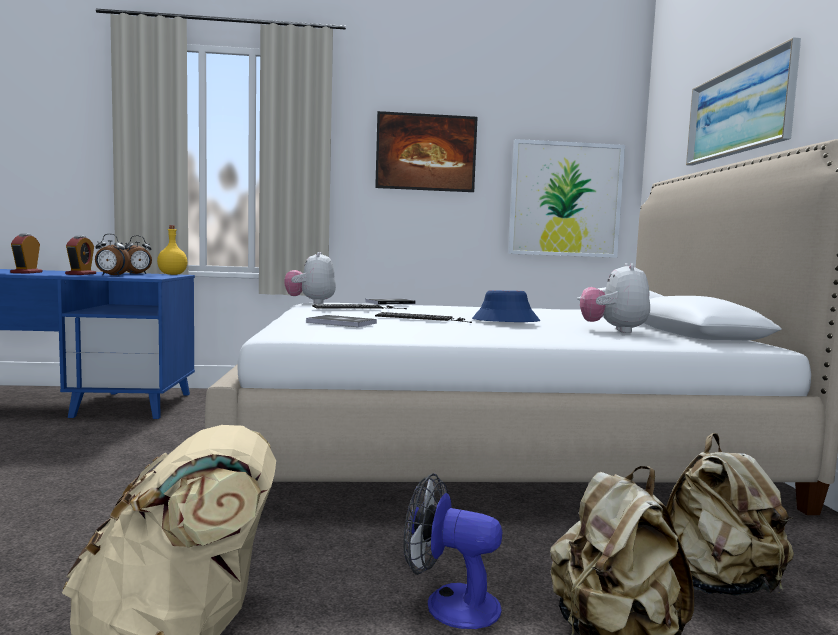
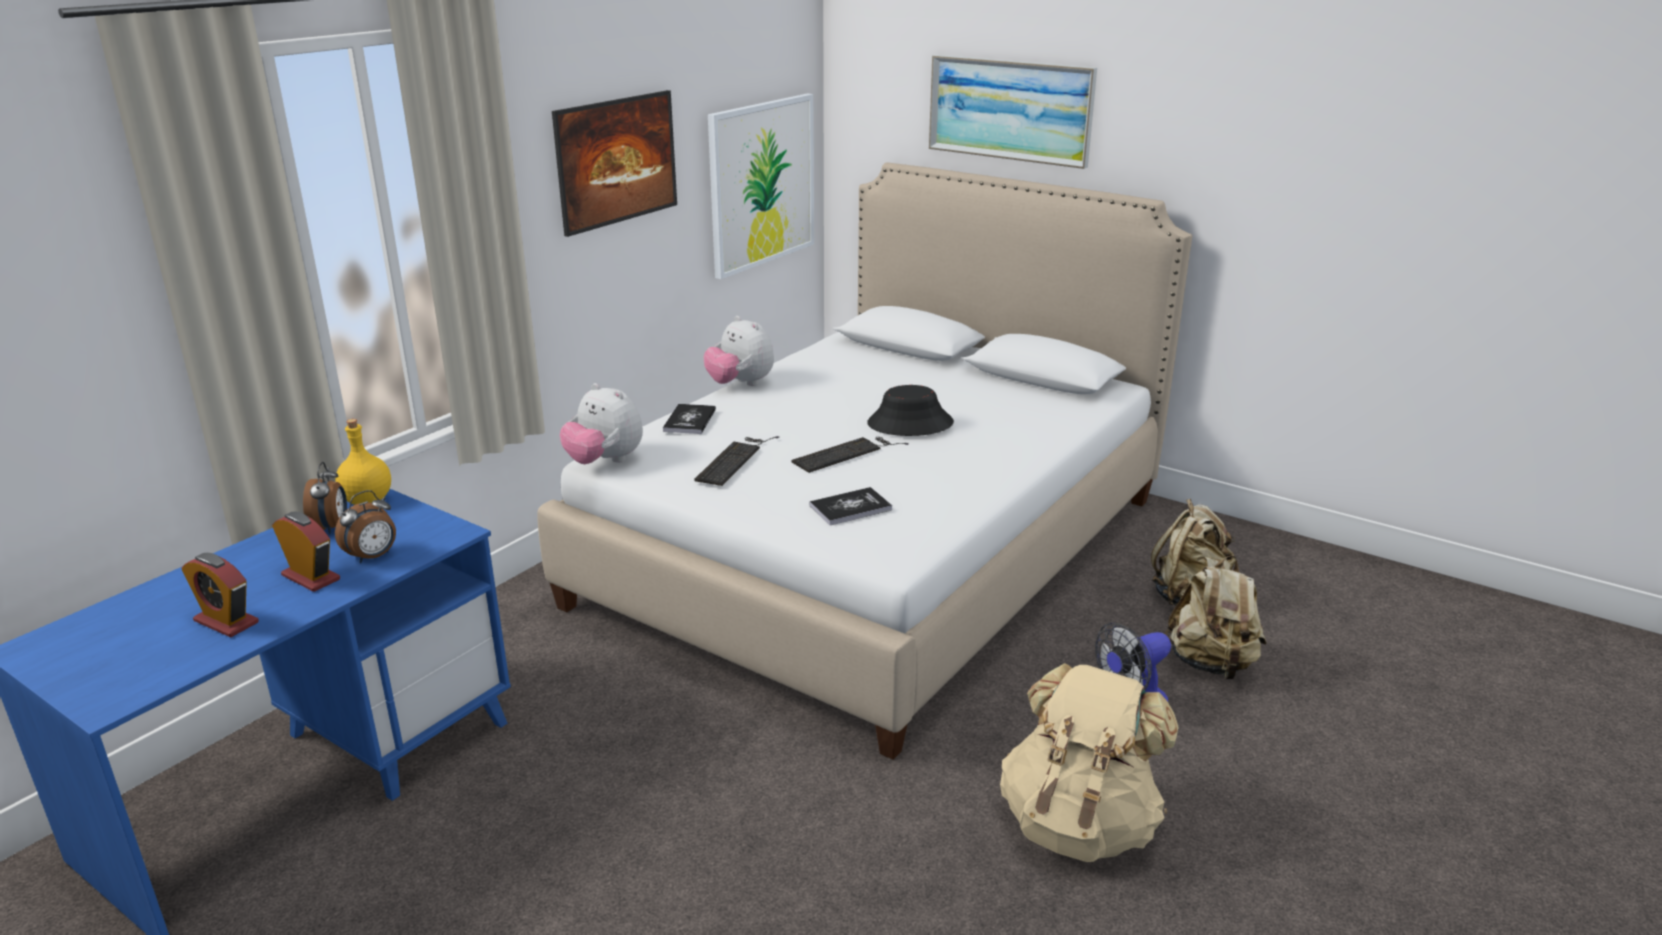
camera: 50 degrees left, 20 degrees up
blue hat [472,290,540,322] -> black hat [867,385,954,436]
plush toy [580,263,650,333] -> plush toy moved to [704,316,774,386]

